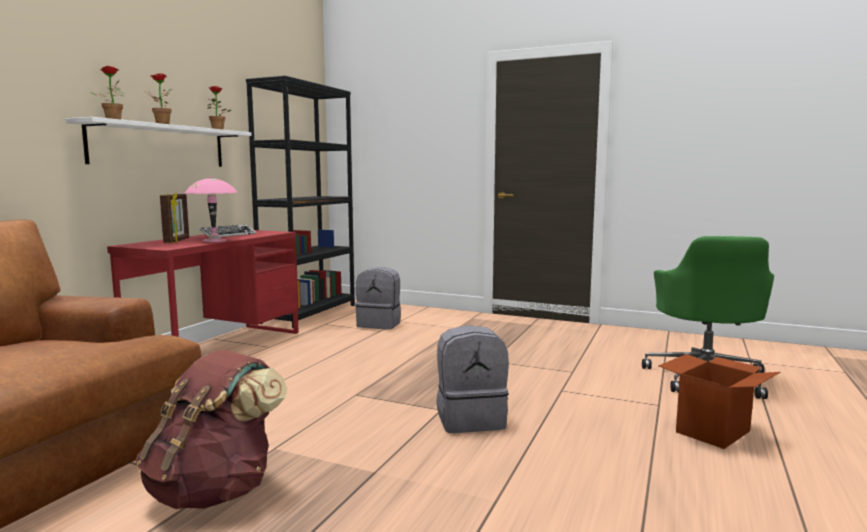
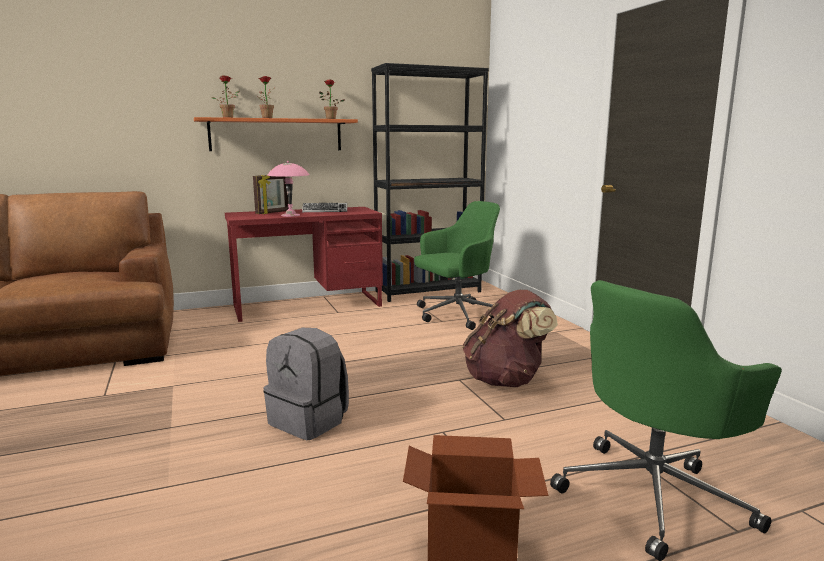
camera: 45 degrees right, 5 degrees up
white shelf [65,117,252,167] -> orange shelf [194,117,358,151]
brown backpack [136,349,288,509] -> brown backpack moved to [462,290,558,387]
grey backpack [355,267,401,330] -> green office chair [414,201,500,330]

